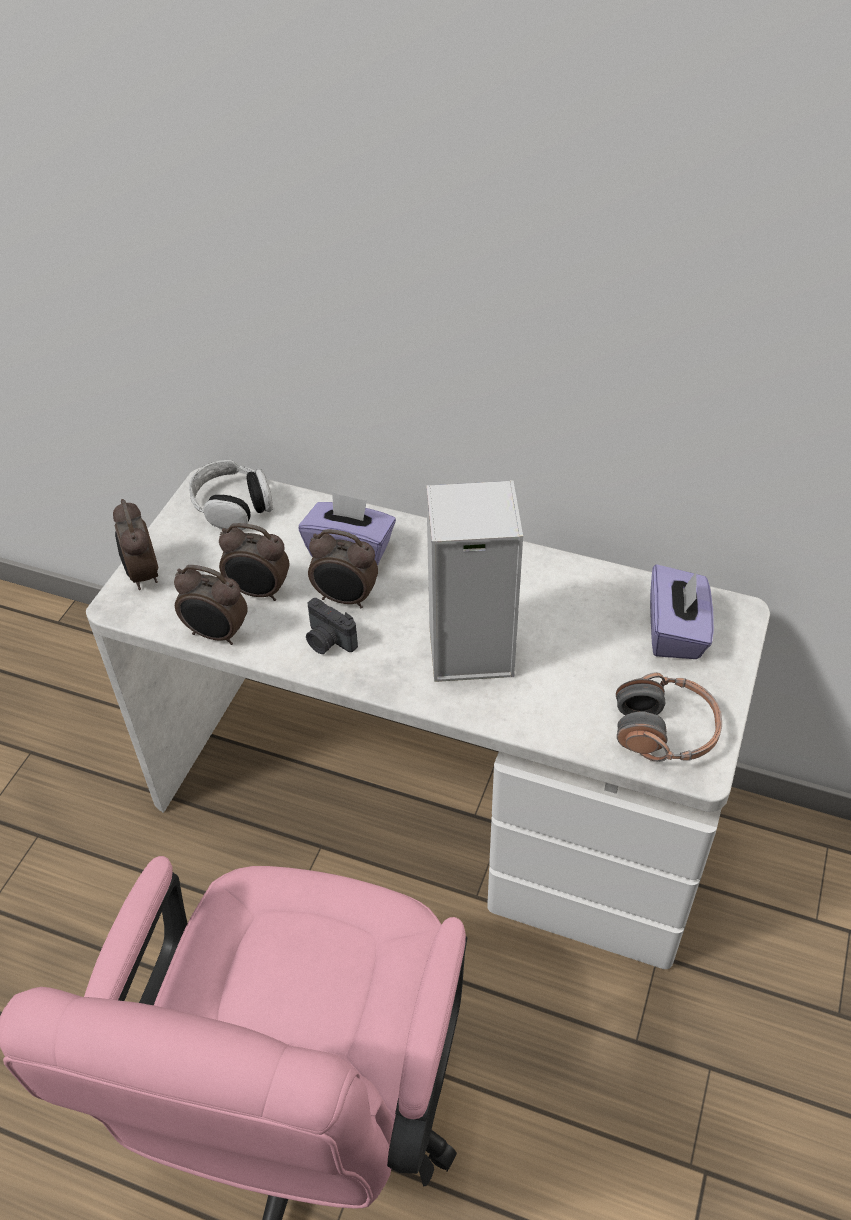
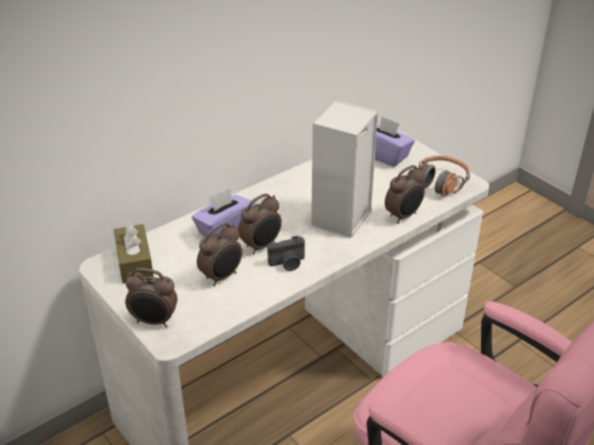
camera: 60 degrees left, 10 degrees down
alarm clock [174,565,248,645] -> alarm clock moved to [385,165,425,223]
headphones [189,460,273,530] -> brown tissue box [114,221,154,283]

